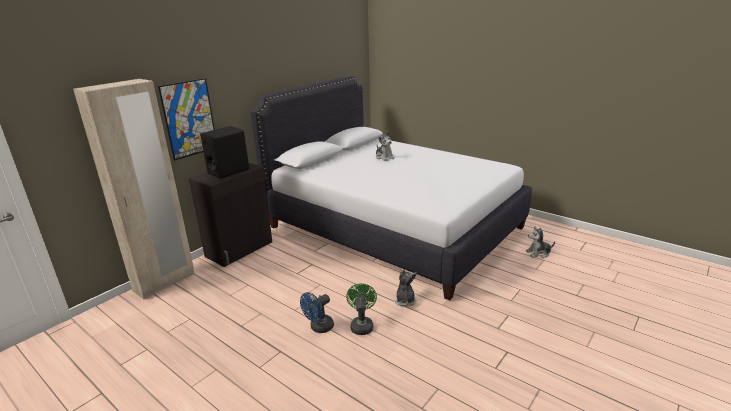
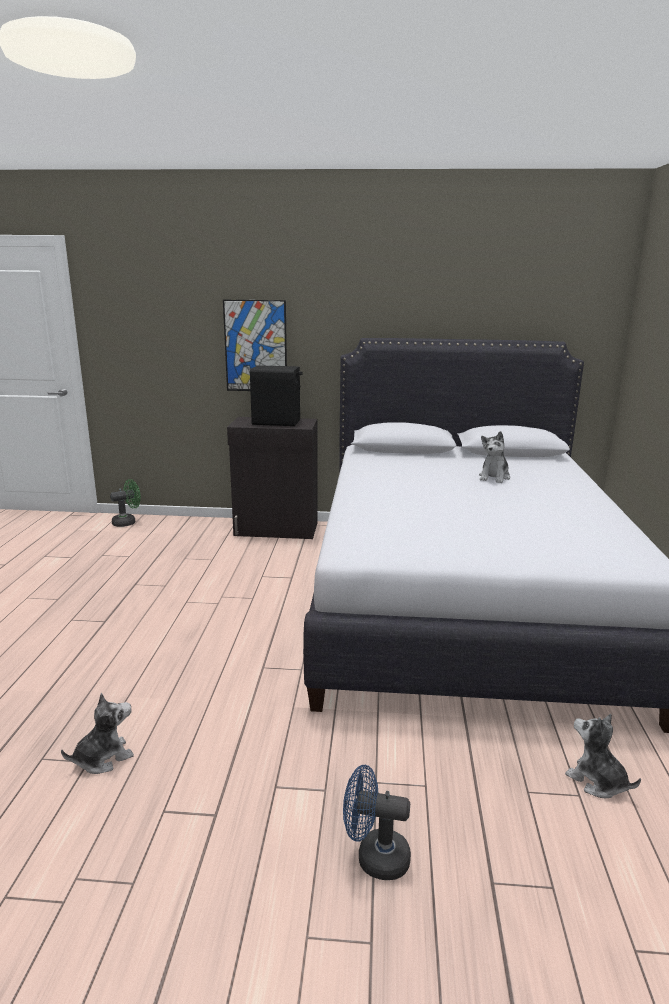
camera: 55 degrees right, 5 degrees down
beige wardrobe [73,79,195,299] -> none
blue fan [300,292,334,333] -> blue fan moved to [343,765,411,880]
green fan [346,283,377,335] -> green fan moved to [110,479,141,527]
plush toy [394,269,417,306] -> plush toy moved to [61,693,134,774]

